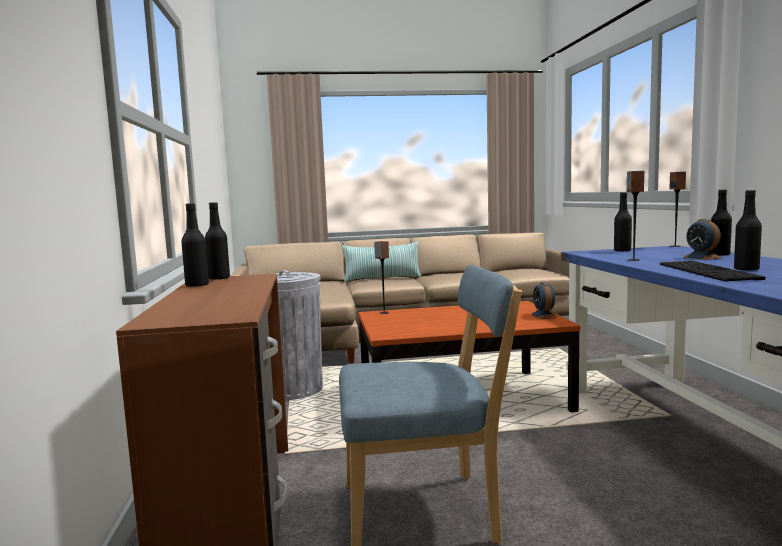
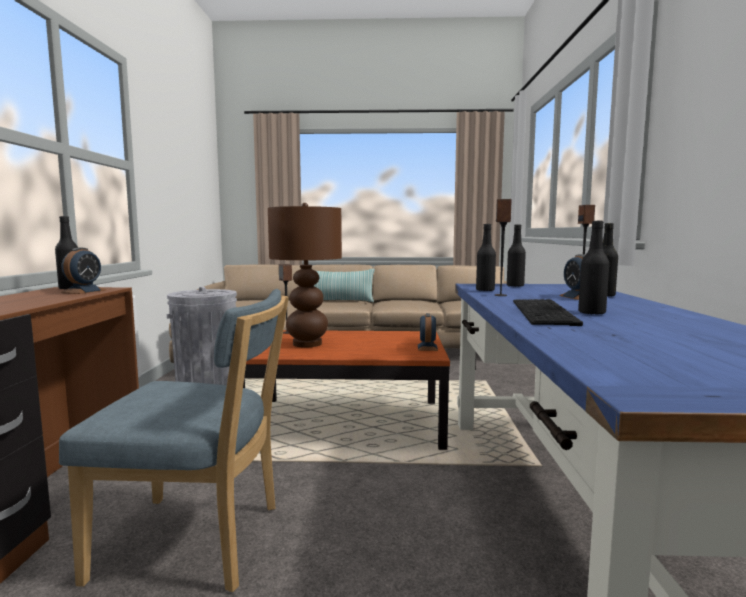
camera: 10 degrees right, 0 degrees up
black bottle [181,203,209,287] -> black bottle moved to [476,224,496,291]
none -> alarm clock [61,248,105,294]
none -> brown table lamp [268,203,342,348]

